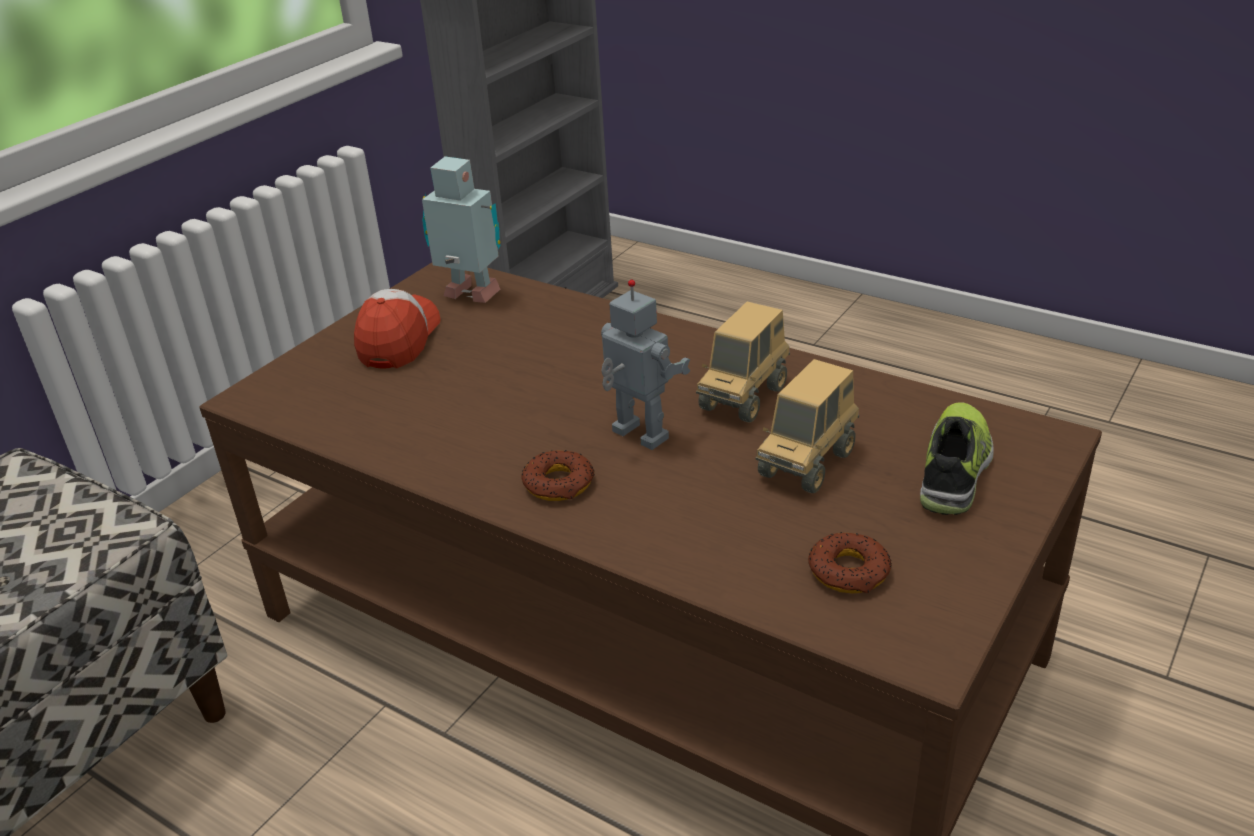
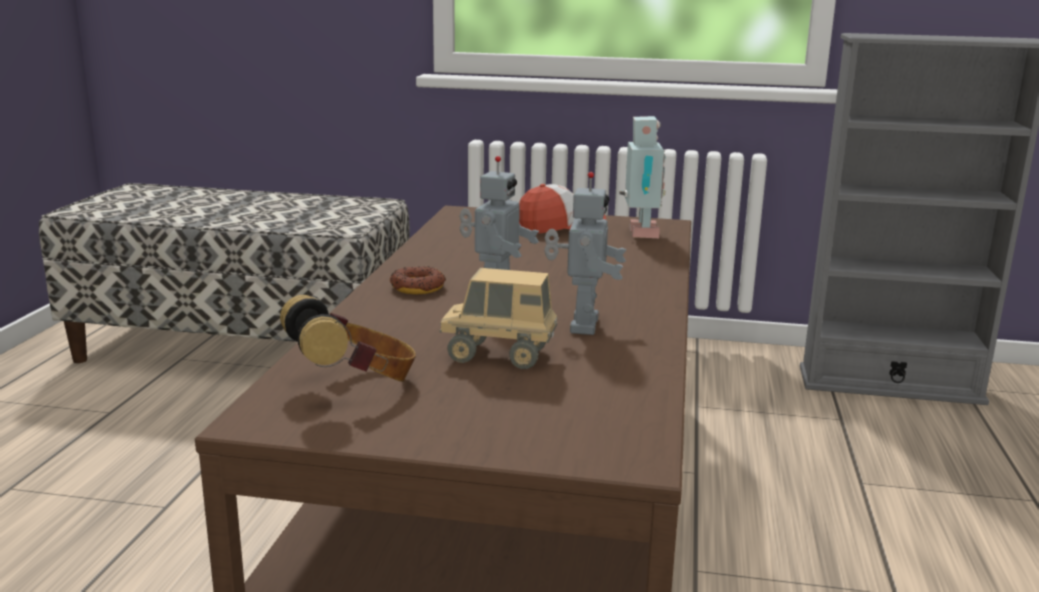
camera: 65 degrees right, 15 degrees down
toy truck [696,302,790,422] -> toy robot [544,172,626,335]
donut [808,532,892,593] -> headphones [280,295,416,382]
shoe [920,402,994,515] -> none

